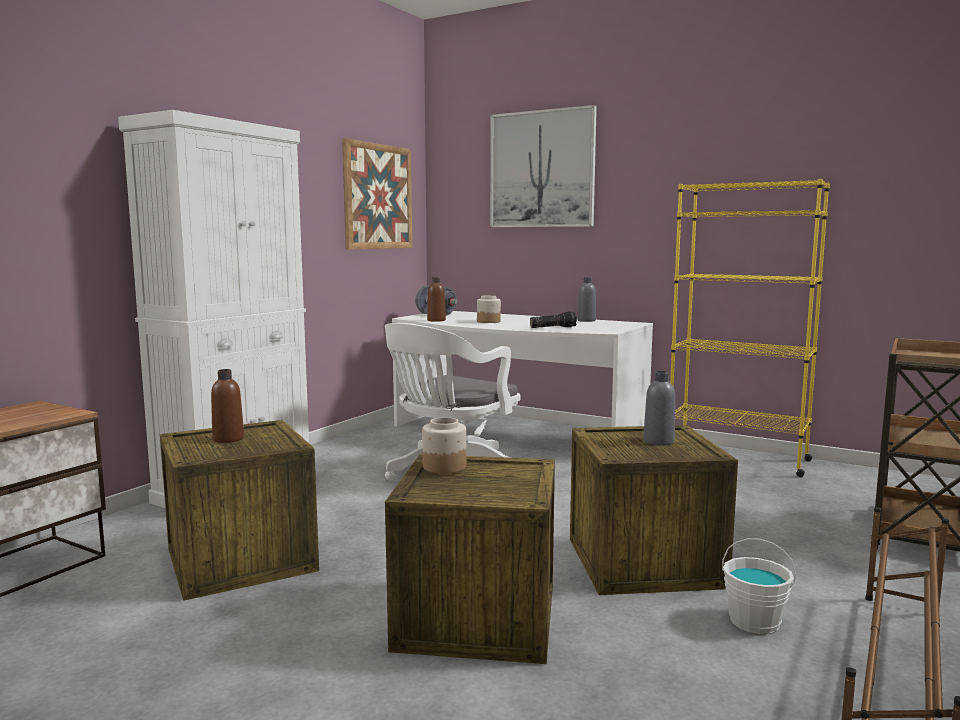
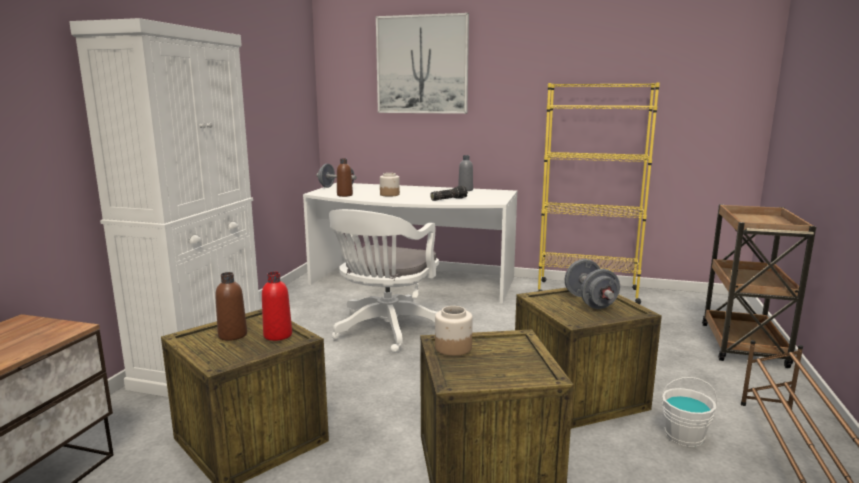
camera: 15 degrees left, 5 degrees up
picture [342,138,412,249] -> none
grey bottle [643,371,675,445] -> grey dumbbell [565,259,620,309]
none -> red bottle [262,272,292,341]

